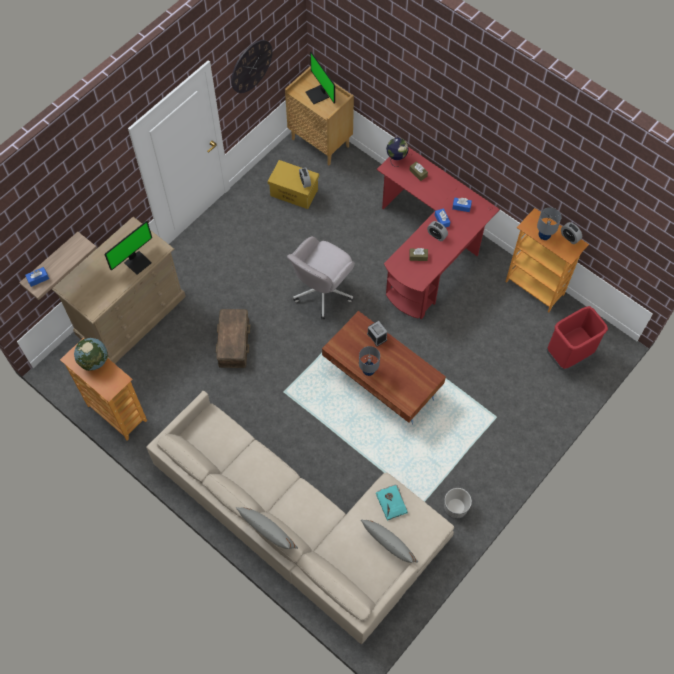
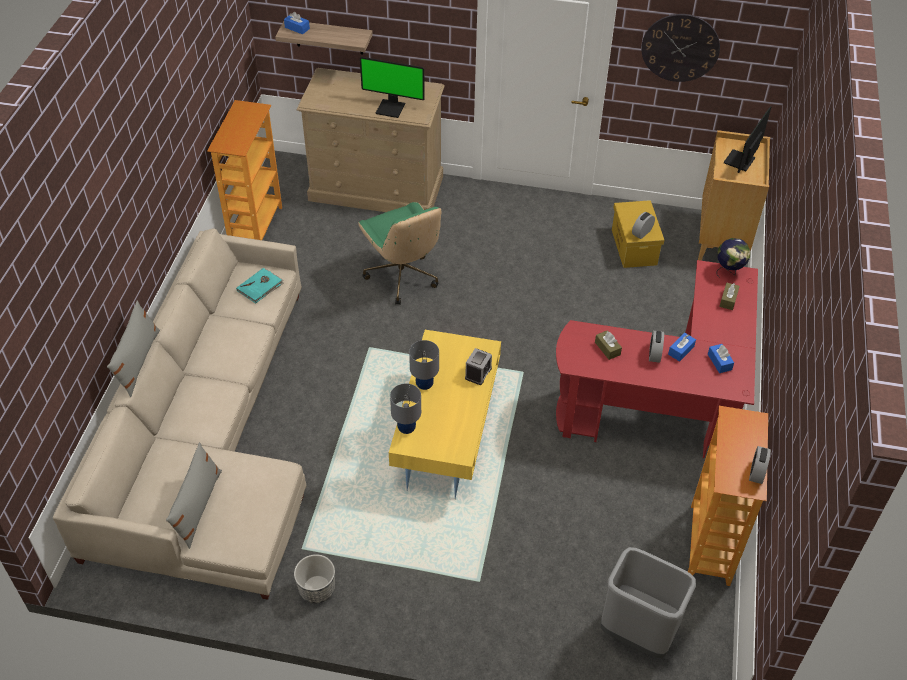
camera: 60 degrees right, 15 degrees down
globe [74,338,108,371] -> none
brown storage box [216,309,250,368] -> green office chair [358,202,441,305]
grey office chair [287,236,355,319] -> none
brown coffee table [322,311,446,424] -> yellow coffee table [389,330,501,499]
turquoise book [376,484,408,521] -> turquoise book moved to [236,268,284,303]
grey table lamp [537,207,561,240] -> grey table lamp moved to [390,383,421,434]
red trash can [547,306,608,371] -> grey trash can [600,547,696,658]

